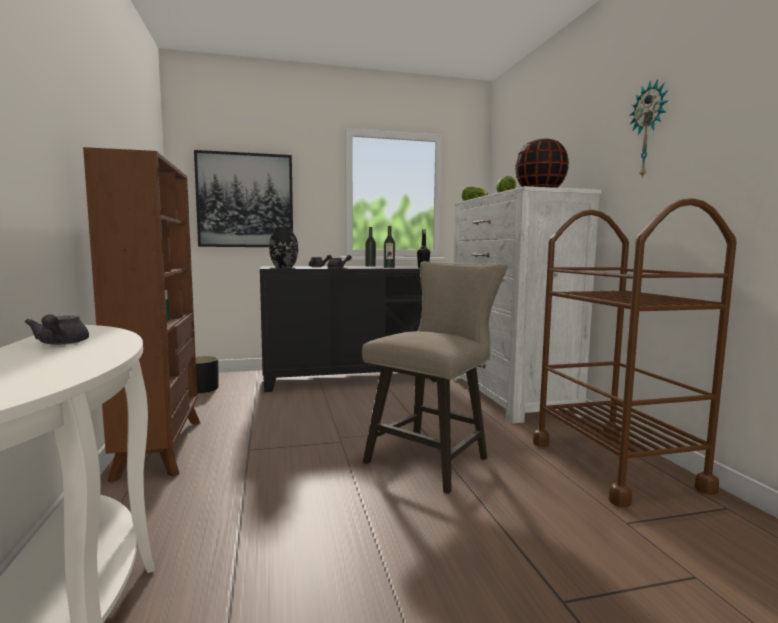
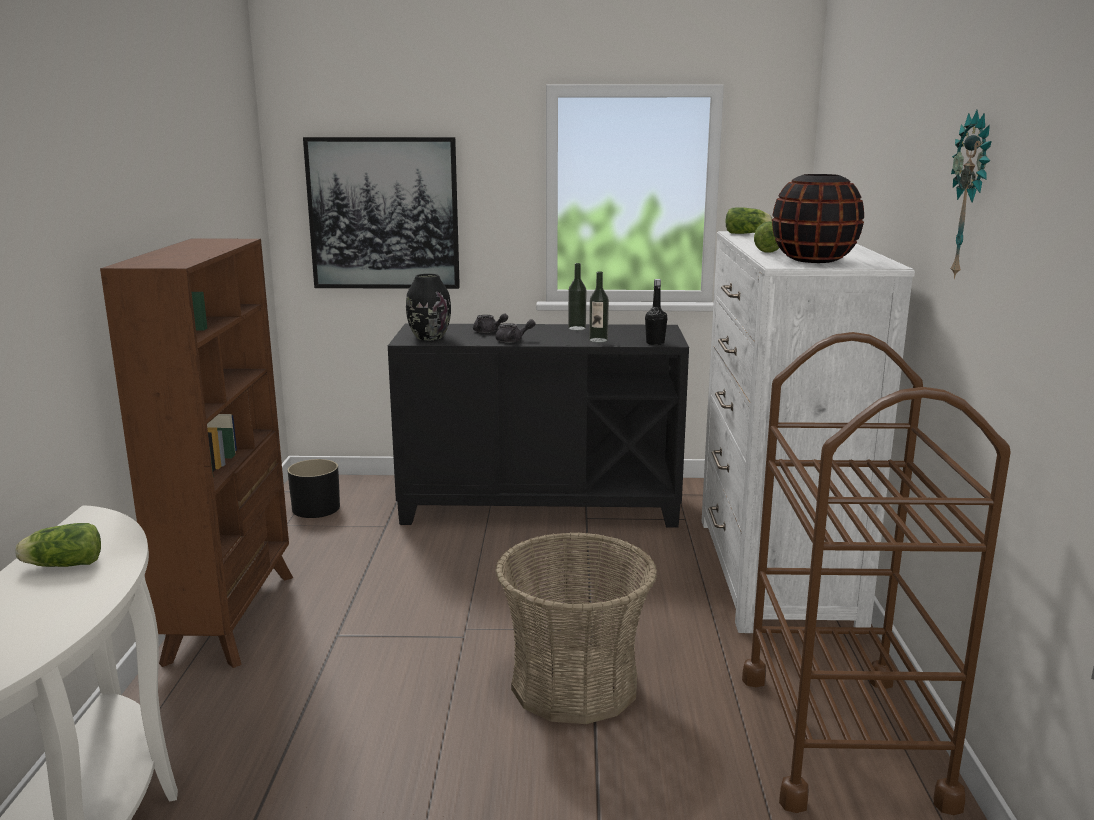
camera: 15 degrees right, 10 degrees up
grey teapot [25,314,89,345] -> lettuce [15,523,101,567]
beige stool [362,261,507,494] -> basket [495,532,657,724]

